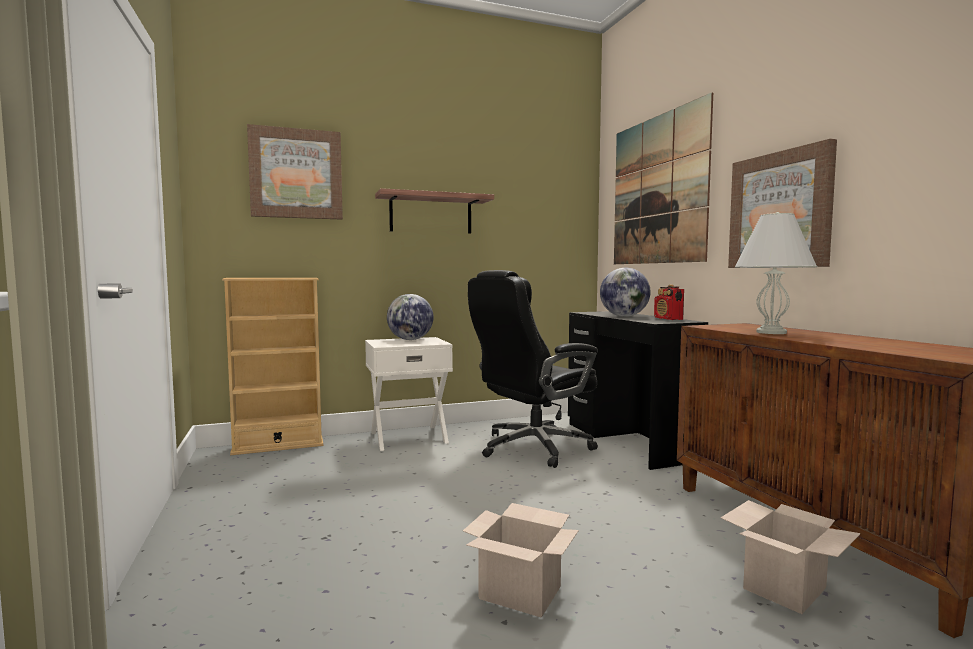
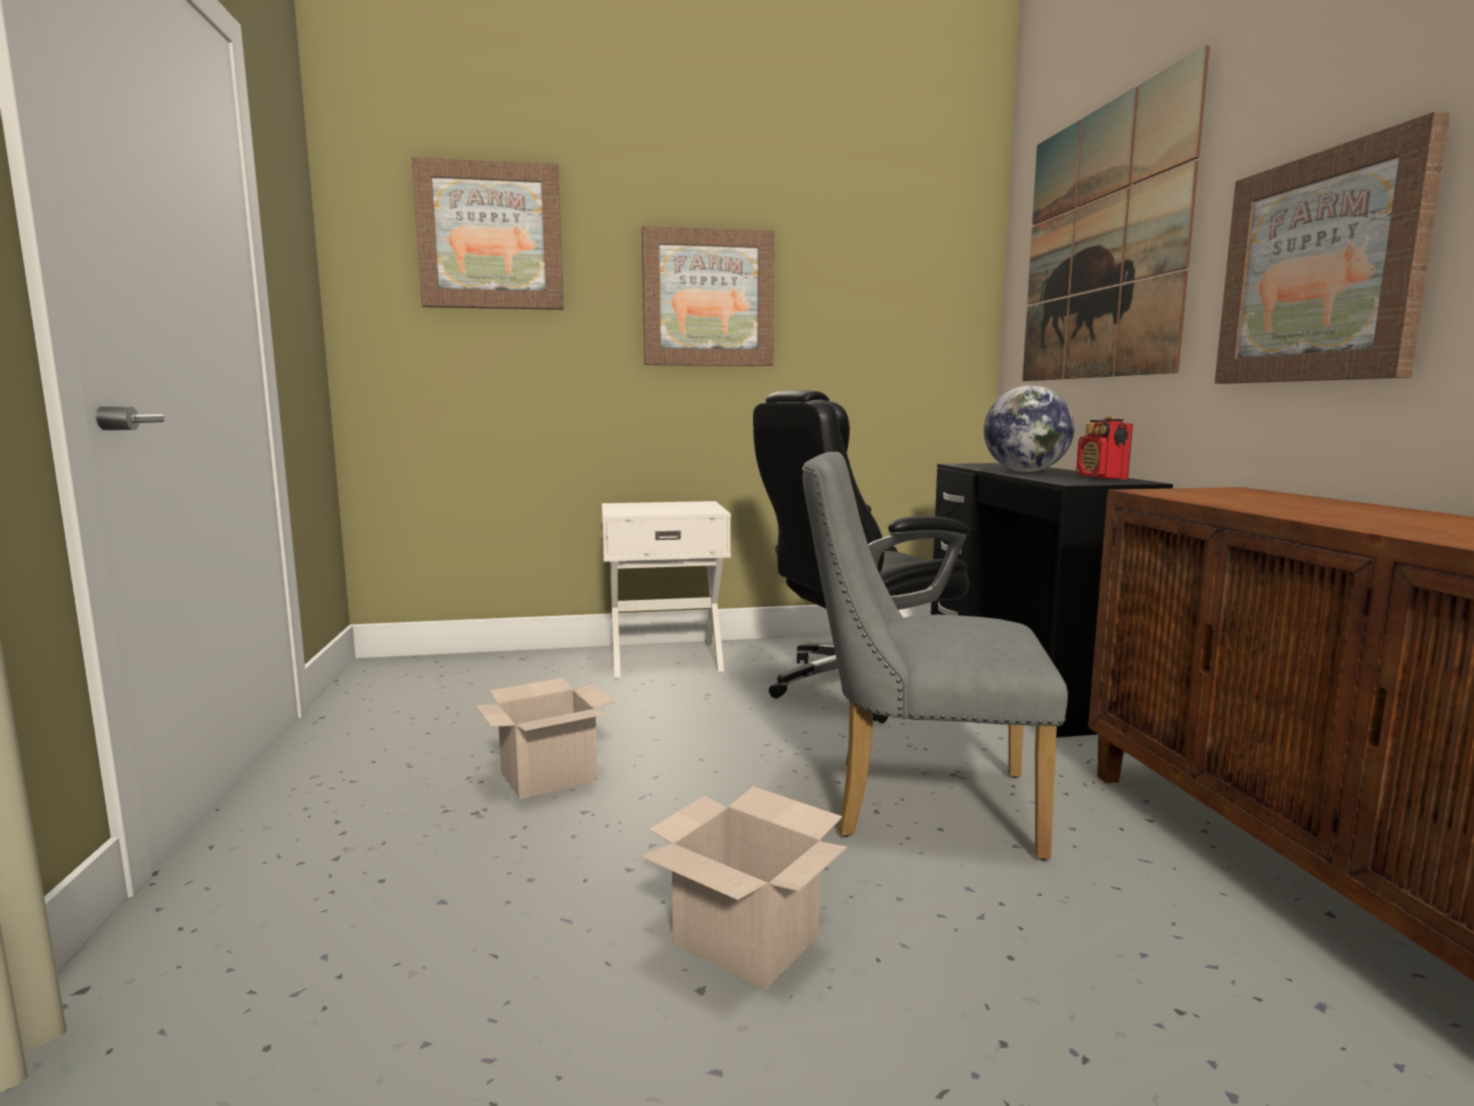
camera: 10 degrees right, 5 degrees up
beige bookcase [222,278,323,455] -> none
shelf [375,188,494,234] -> picture [642,226,775,366]
globe [387,294,433,340] -> none
cardboard box [721,500,861,614] -> cardboard box moved to [475,678,615,799]
white table lamp [735,212,817,334] -> none
none -> grey chair [802,452,1068,861]

